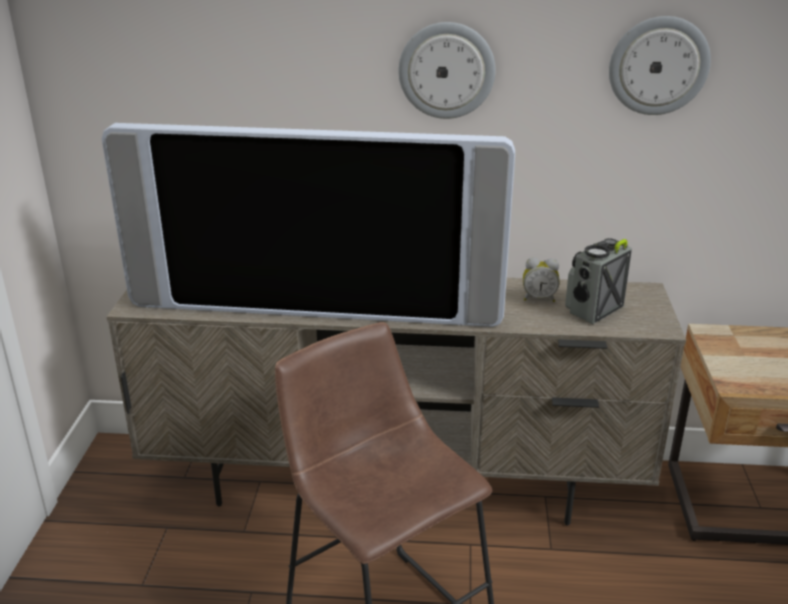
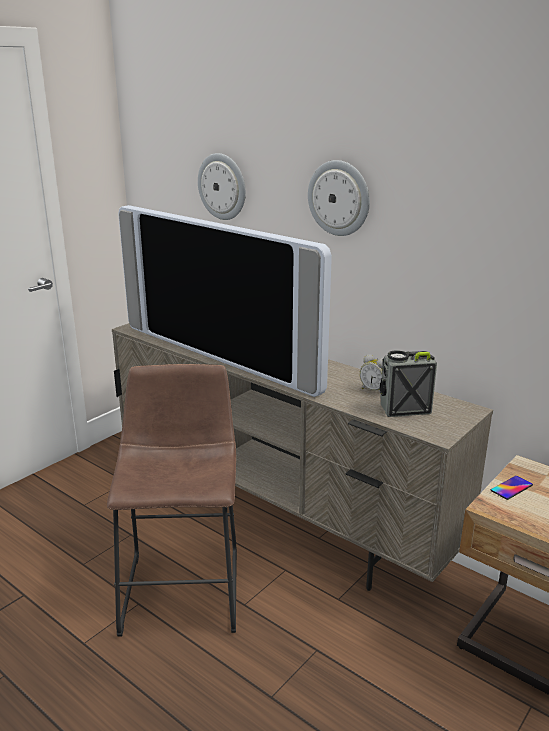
camera: 35 degrees right, 5 degrees down
wall clock [609,16,711,115] -> wall clock moved to [198,153,246,220]
none -> phone [491,476,533,500]

